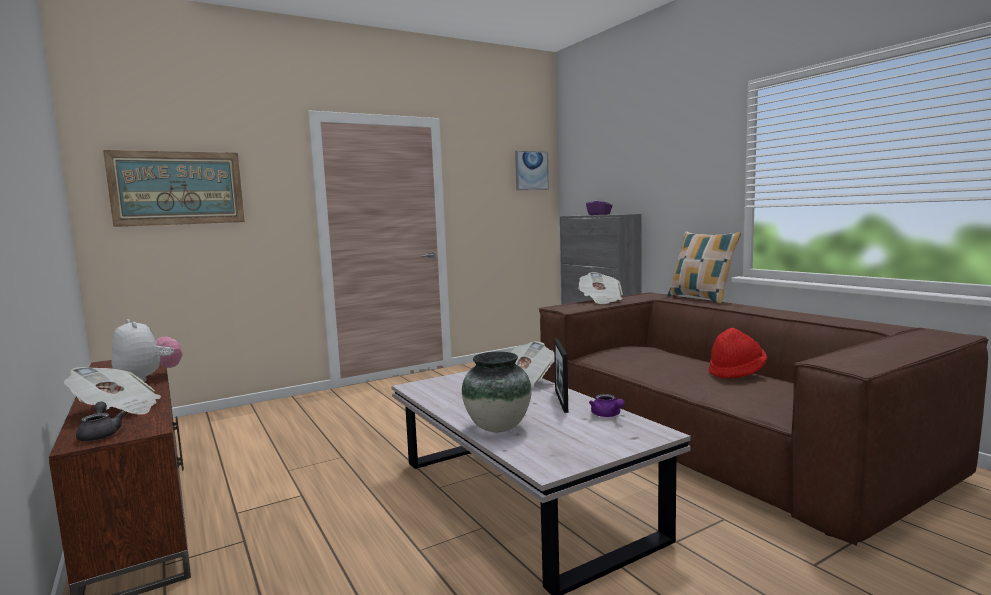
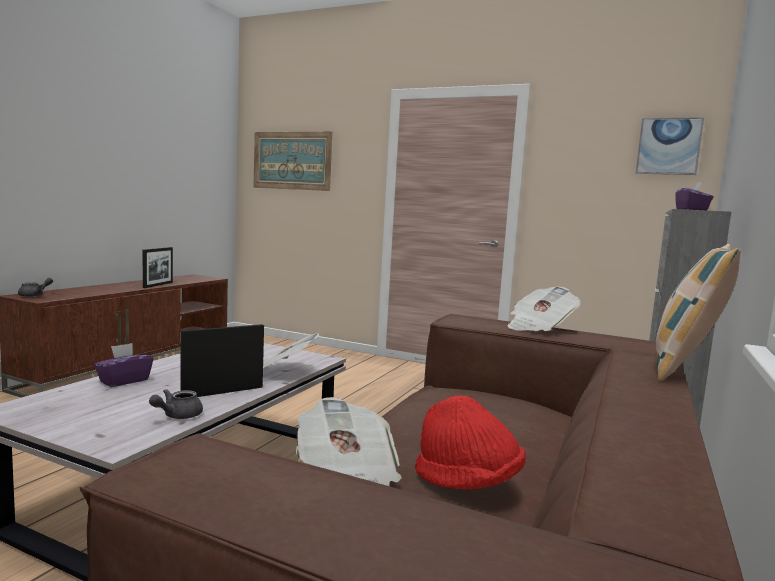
camera: 55 degrees right, 0 degrees up
newspaper [64,367,161,415] -> newspaper moved to [296,397,401,486]
plush toy [111,319,183,382] -> picture frame [143,247,173,288]
vase [462,351,532,432] -> purple tissue box [94,343,154,387]
purple teapot [589,394,625,417] -> grey teapot [149,389,203,419]

